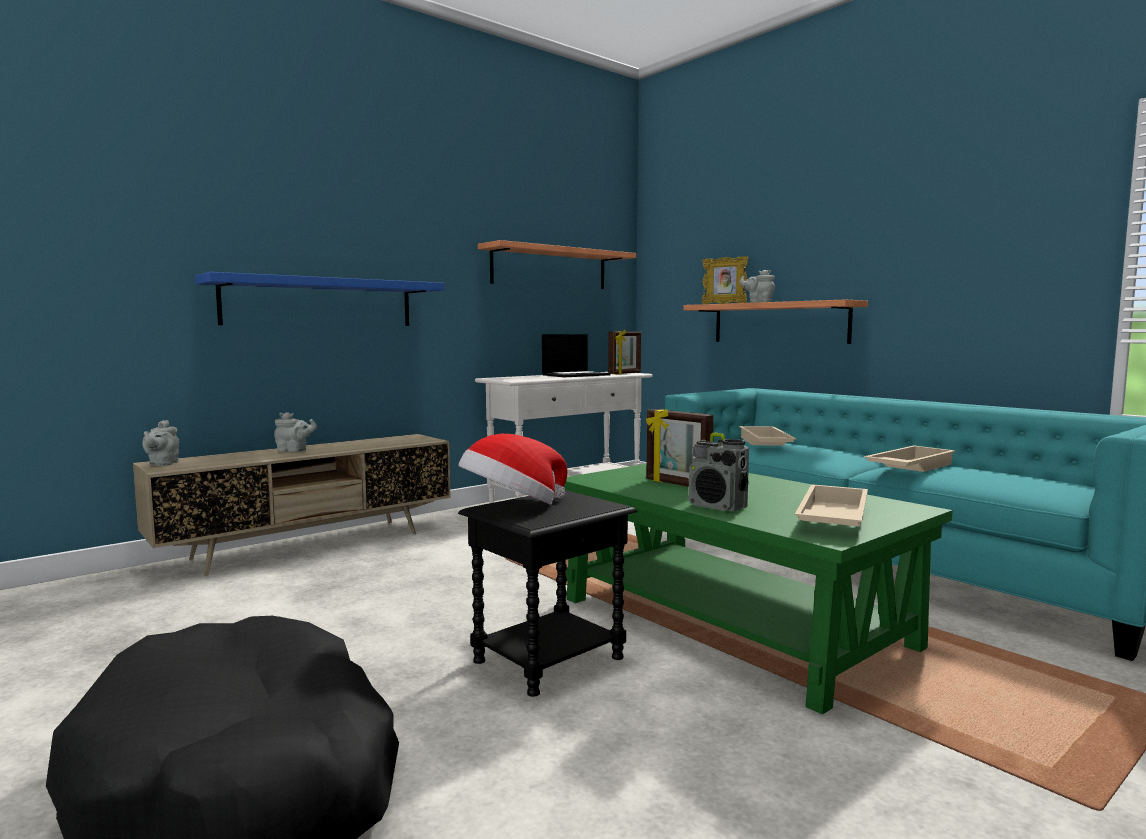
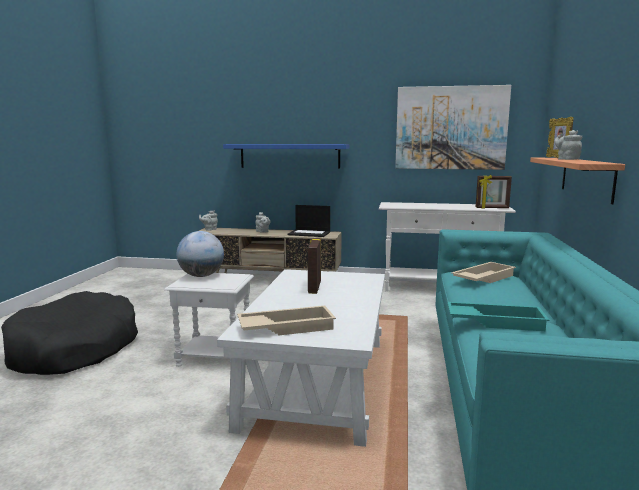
camera: 50 degrees right, 5 degrees up
black side table [458,490,638,697] -> white side table [164,273,254,367]
hat [459,434,568,505] -> globe [177,231,224,277]
shelf [478,240,636,289] -> picture [395,85,511,170]
laptop [542,334,611,377] -> laptop moved to [288,205,330,237]
green coffee table [564,464,953,715] -> white coffee table [217,269,385,447]
radio [689,433,749,512] -> none
beige tray [864,446,956,472] -> turquoise tray [447,302,549,331]

